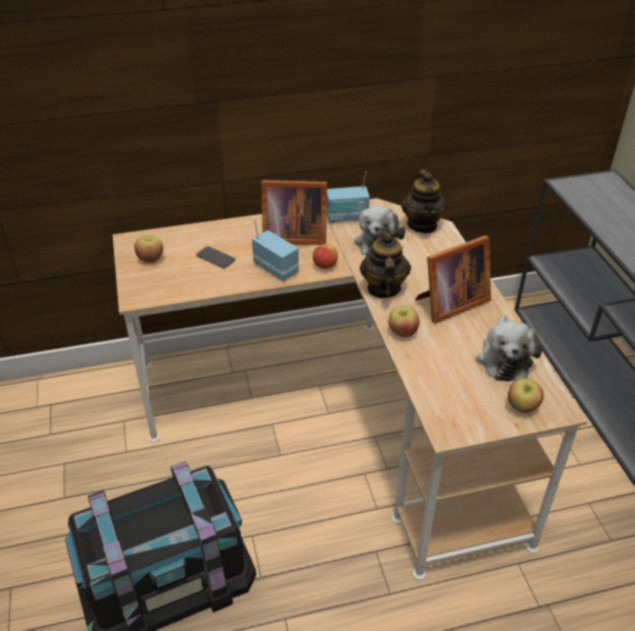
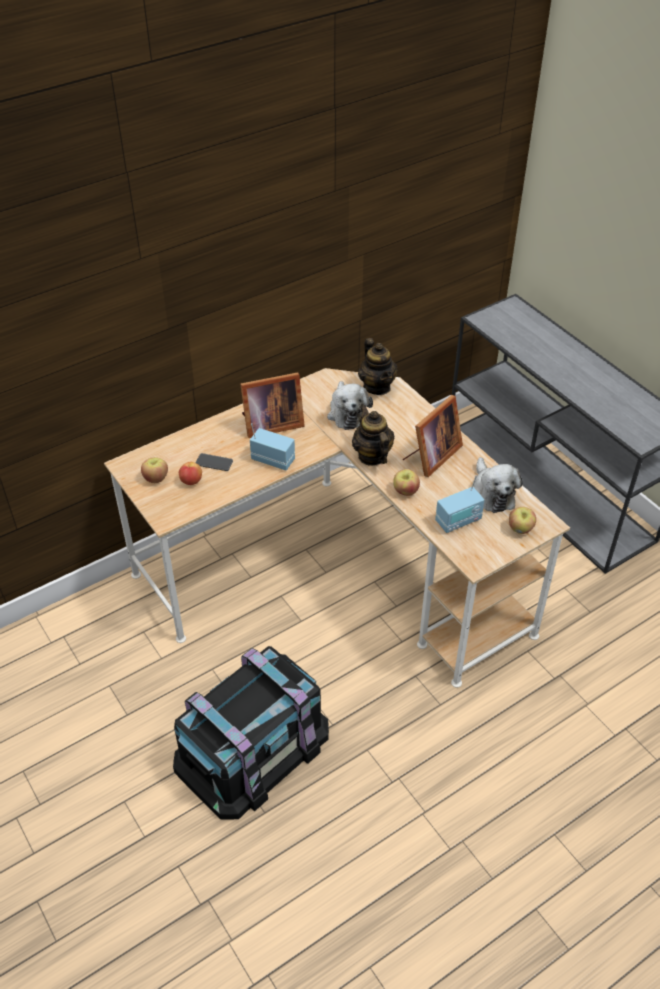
camera: 20 degrees left, 5 degrees up
apple [313,244,338,269] -> apple moved to [179,462,202,485]
radio [327,171,370,223] -> radio moved to [435,475,485,533]

